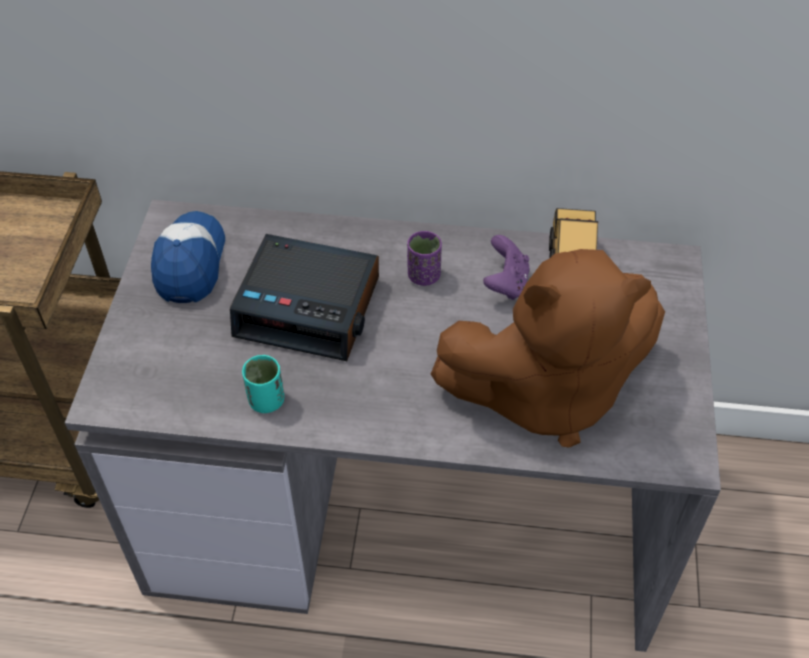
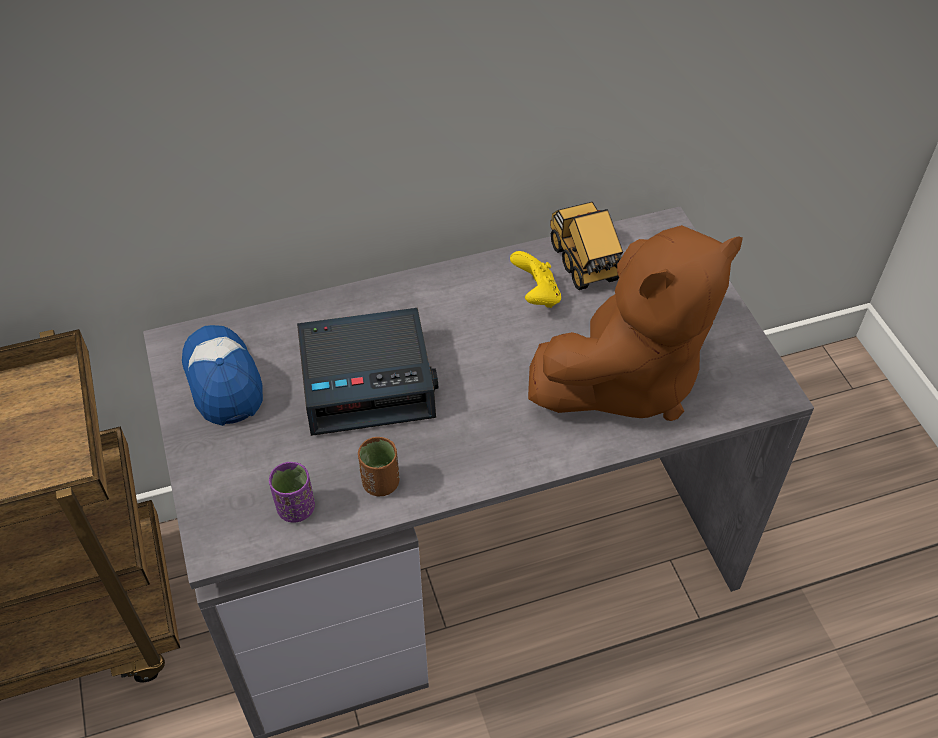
camera: 25 degrees left, 0 degrees up
turquoise cup [242,355,284,413] -> brown cup [358,437,400,497]
purple cup [407,231,442,286] -> purple cup moved to [269,462,315,523]
purple game controller [483,235,530,300] -> yellow game controller [510,251,561,308]

